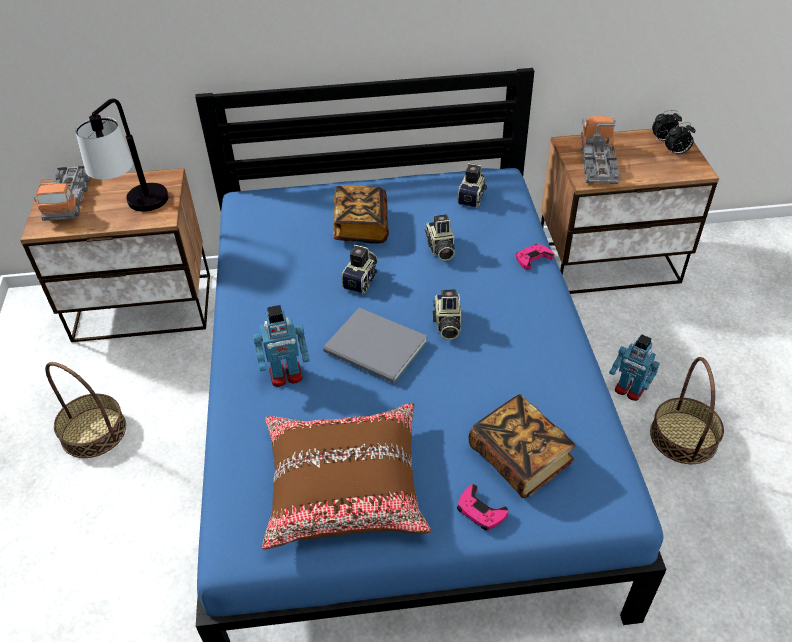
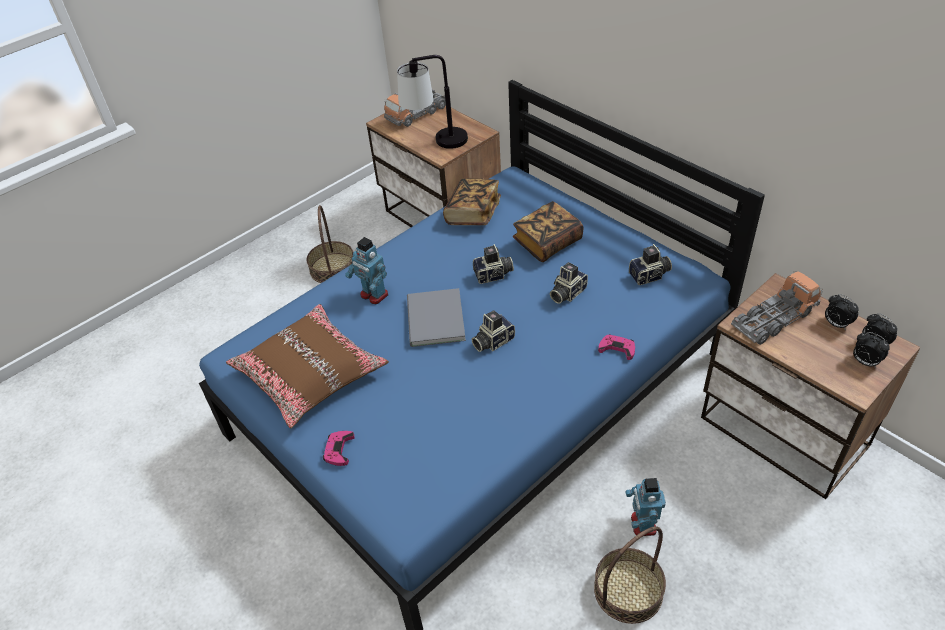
camera: 55 degrees right, 0 degrees up
book [468,394,575,498] -> book moved to [443,178,501,225]
none -> alarm clock [825,294,859,330]

